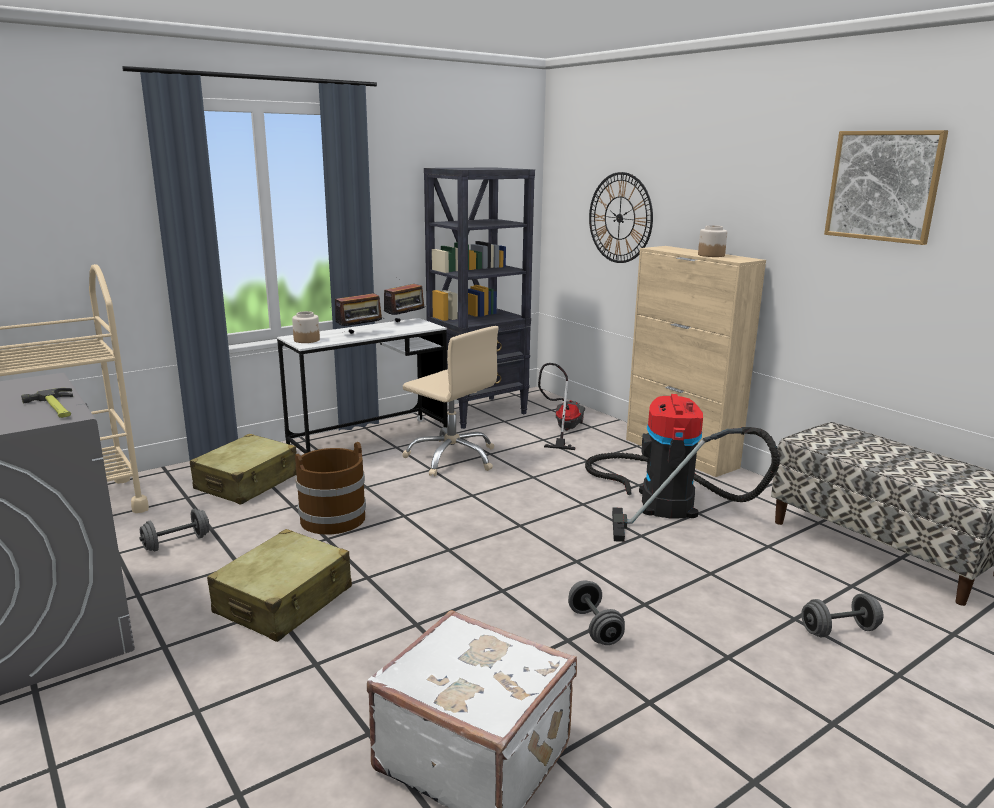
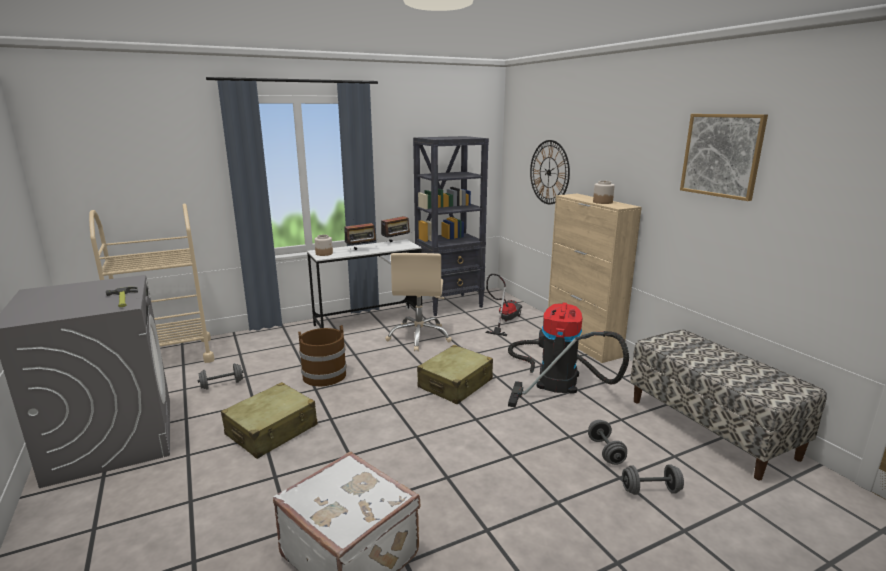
camera: 10 degrees right, 0 degrees up
beige suitcase [190,434,297,505] -> beige suitcase moved to [417,345,493,404]
beige office chair [402,326,499,476] -> beige office chair turned 45 degrees clockwise [385,253,452,351]
grey dumbbell [568,580,625,645] -> grey dumbbell moved to [588,420,627,465]

